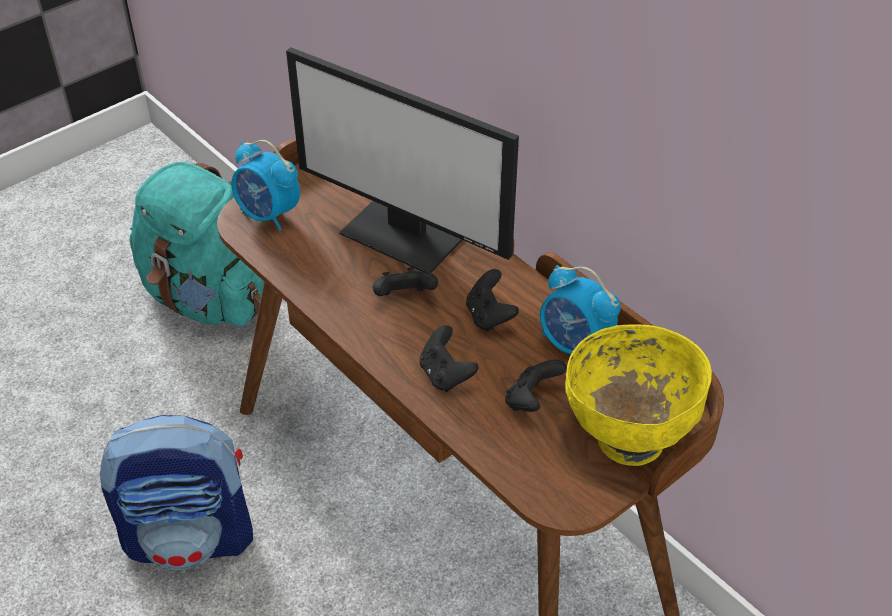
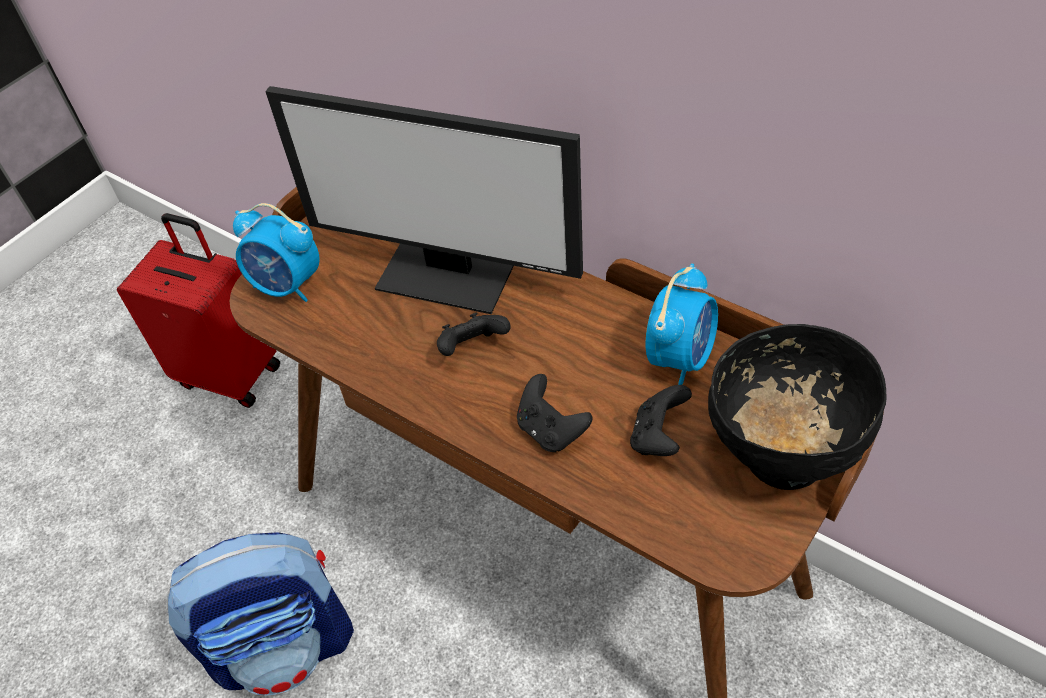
camera: 10 degrees left, 5 degrees up
turquoise backpack [130,162,264,326] -> red suitcase [117,213,280,408]
black game controller [466,269,519,331] -> none
alarm clock [540,265,621,354] -> alarm clock turned 90 degrees counterclockwise [646,263,718,385]
yellow bowl [565,324,712,466] -> black bowl [708,324,887,490]

